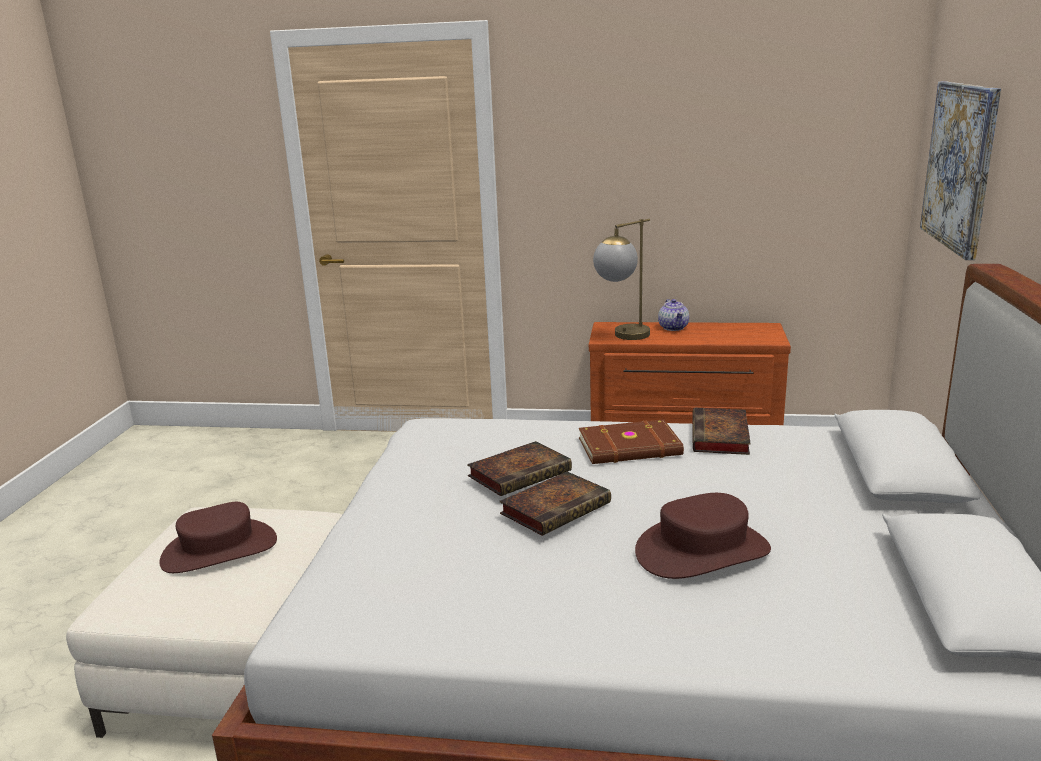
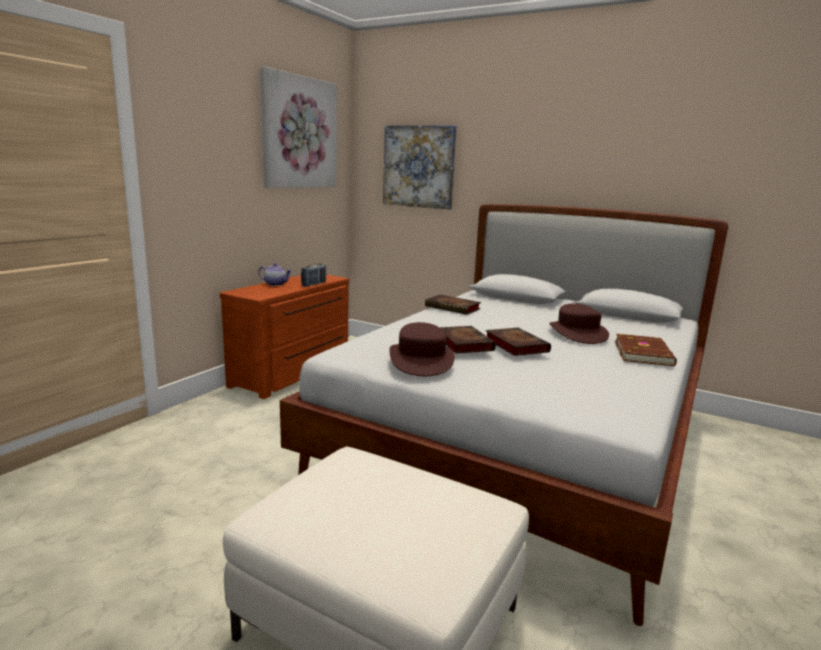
camera: 70 degrees left, 5 degrees down
brown hat [159,502,277,573] -> brown hat moved to [389,322,455,376]
brown book [579,419,684,464] -> brown book moved to [615,334,677,366]
table lamp [593,219,650,340] -> none
none -> picture [260,66,337,188]
none -> radio [301,263,326,286]

